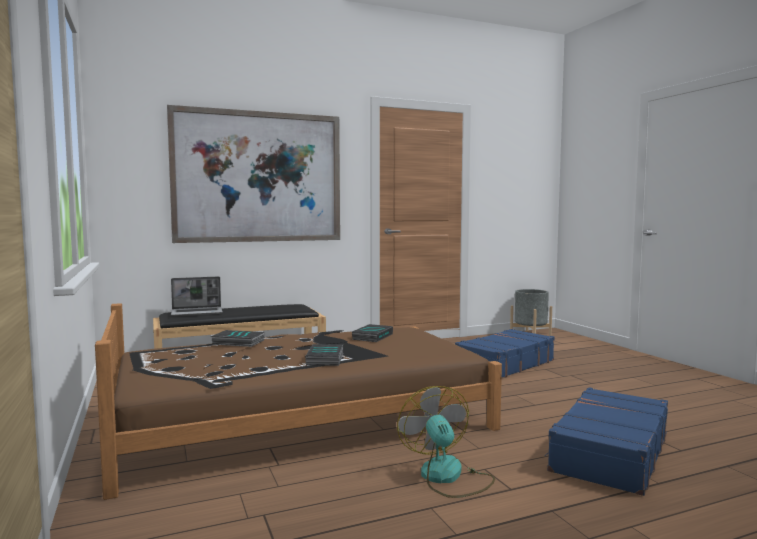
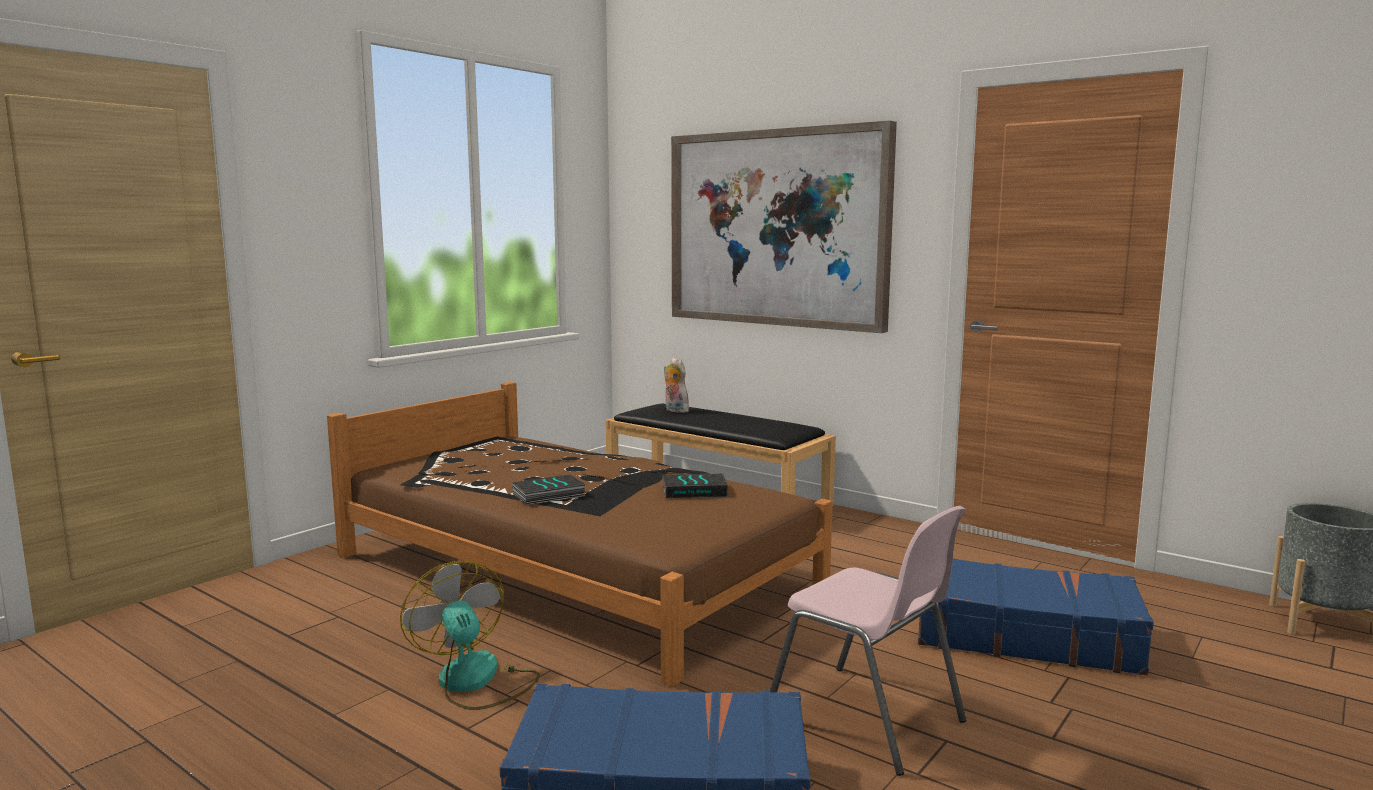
camera: 60 degrees right, 5 degrees up
laptop [171,276,223,316] -> plush toy [664,358,690,413]
book [211,330,264,347] -> none
fan [397,386,495,498] -> fan turned 75 degrees counterclockwise [400,561,540,710]
none -> pink chair [770,506,966,776]

